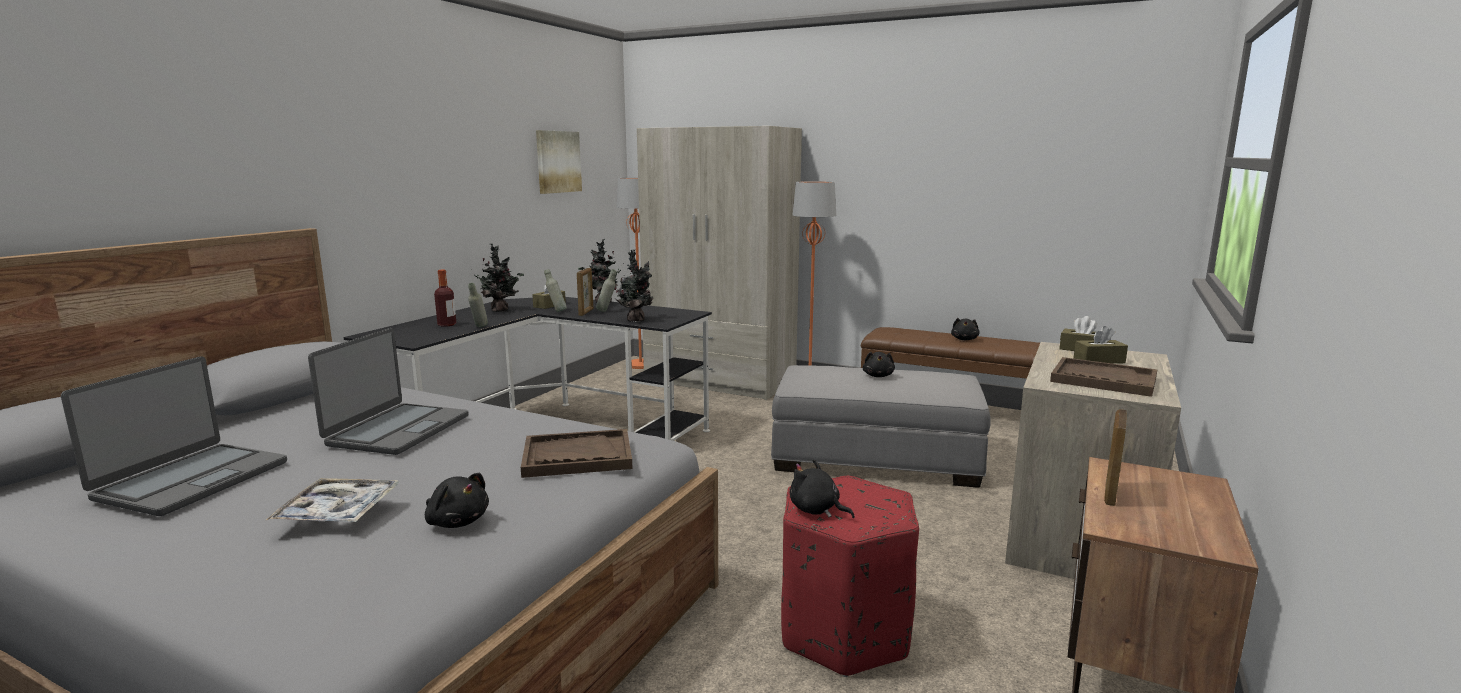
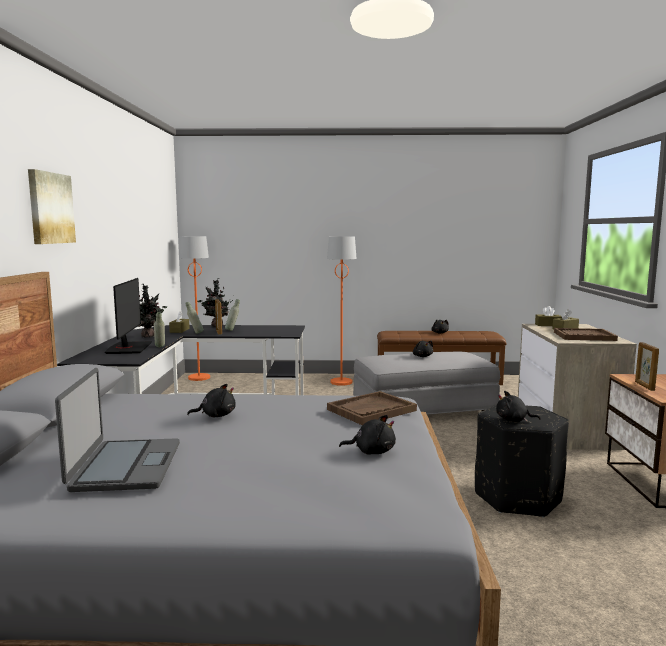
camera: 25 degrees left, 5 degrees down
tray [266,478,399,522] -> none
laptop [308,328,469,455] -> black plush toy [187,384,236,418]
bottle [434,270,456,327] -> monitor [105,278,152,354]
picture [536,130,582,194] -> picture moved to [28,169,76,244]
potted plant [614,249,653,322] -> none
beige wardrobe [637,126,802,400] -> none
red ottoman [781,476,919,677] -> black ottoman [475,404,569,518]

